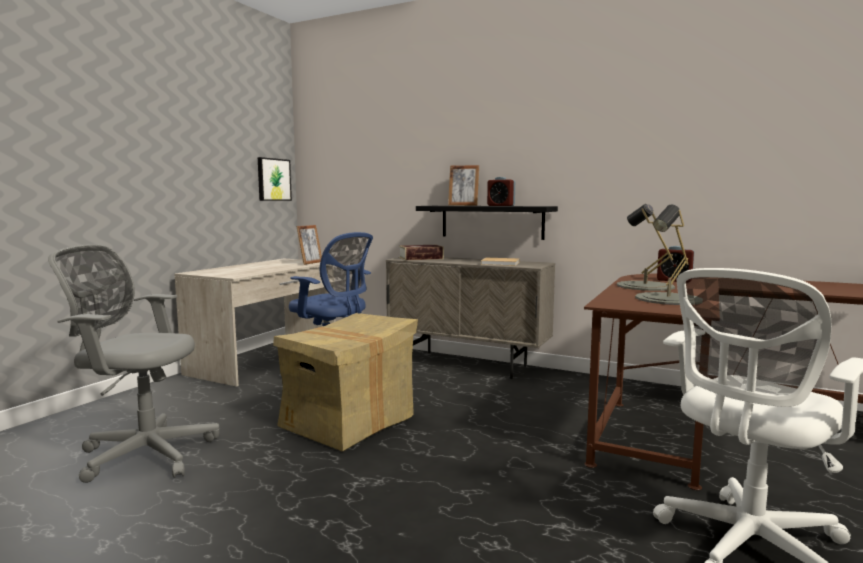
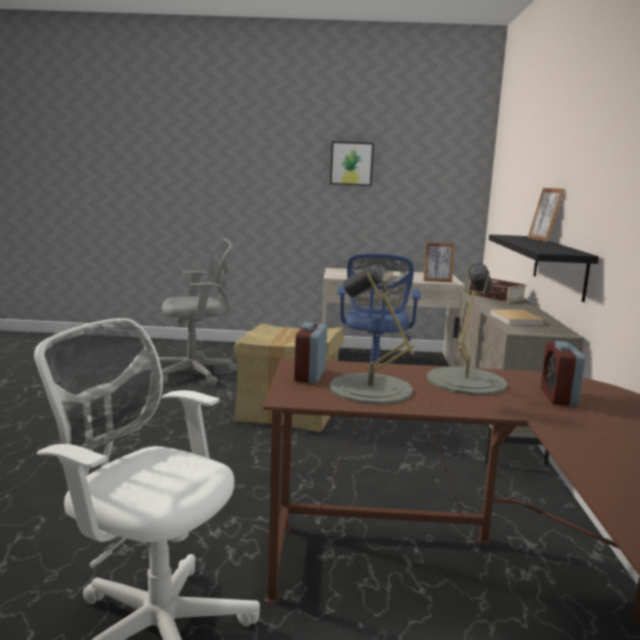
camera: 65 degrees right, 5 degrees up
grey office chair [48,244,219,483] -> grey office chair turned 90 degrees clockwise [159,239,237,386]
picture [258,157,292,201] -> picture moved to [330,141,374,186]
alarm clock [487,177,515,206] -> alarm clock moved to [294,322,327,383]

